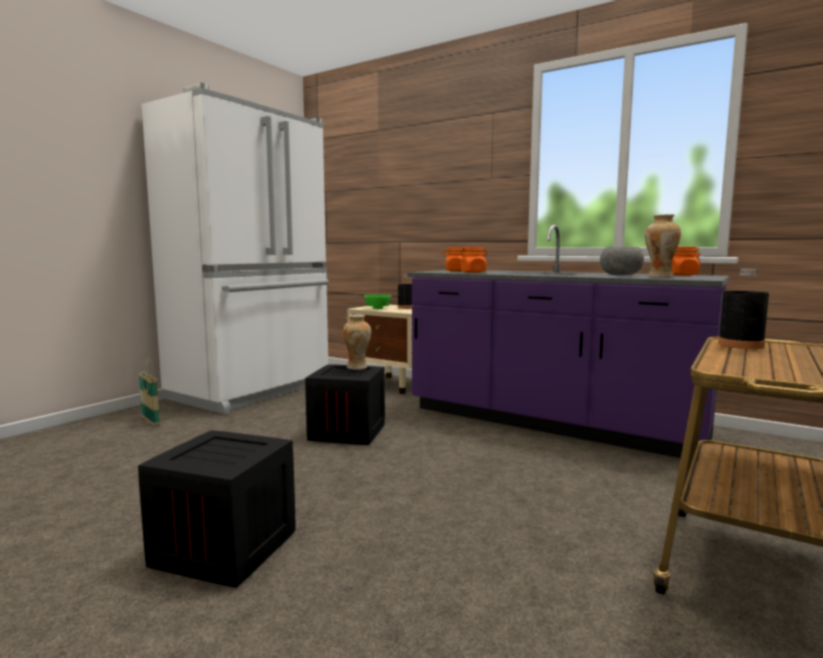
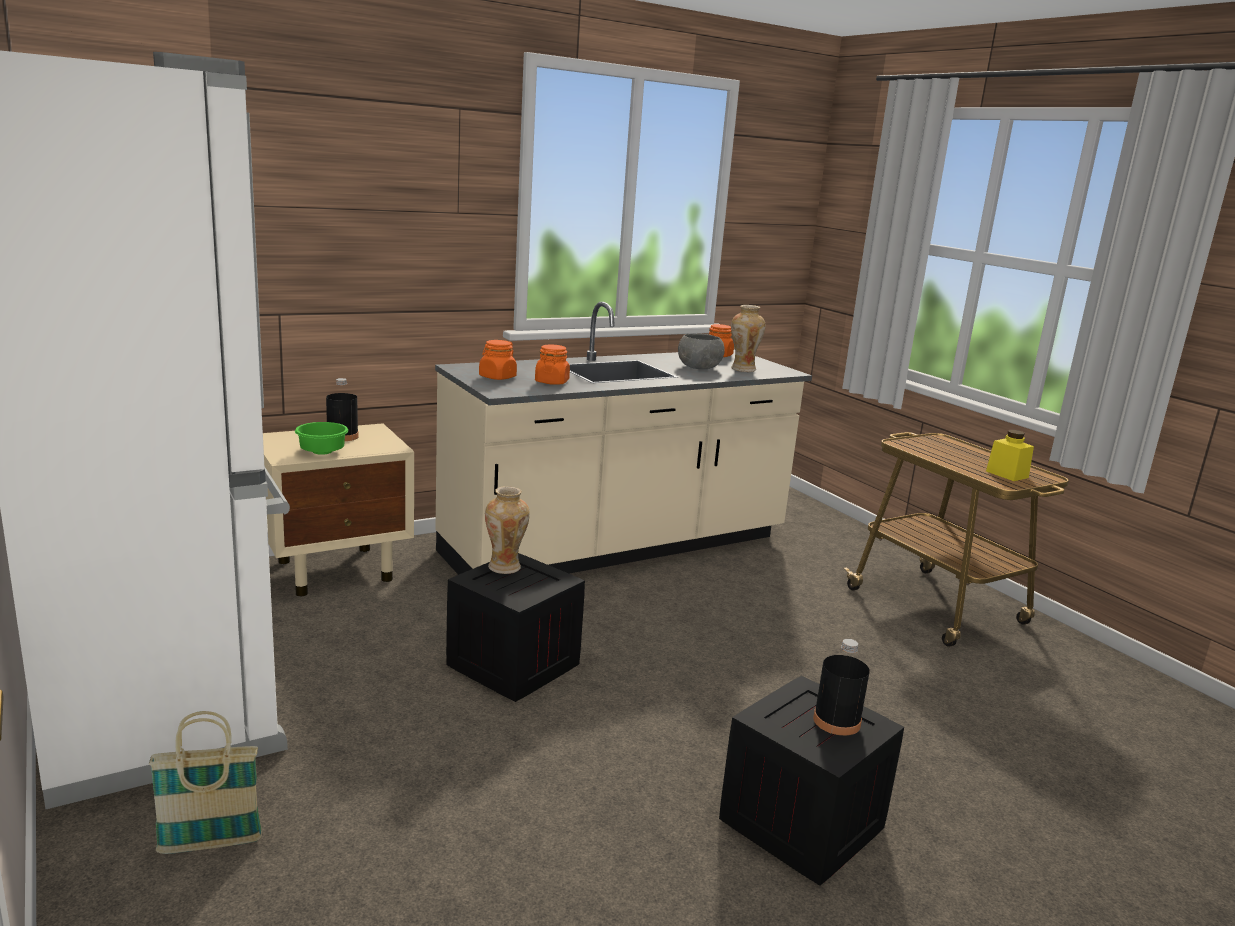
camera: 65 degrees left, 10 degrees up
purple counter [407,224,729,461] -> beige counter [435,302,812,575]
black bottle [718,269,769,349] -> black bottle moved to [813,639,870,736]
none -> yellow jar [986,430,1034,481]

